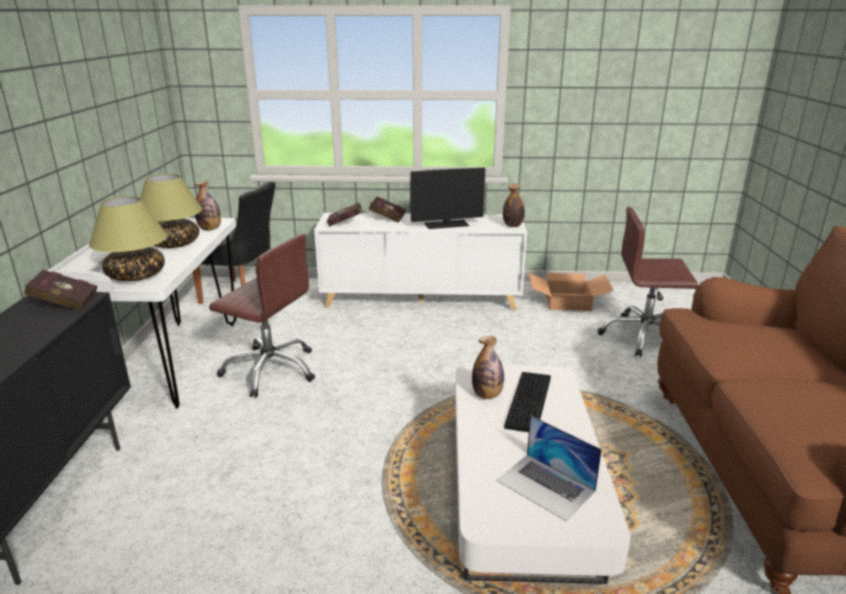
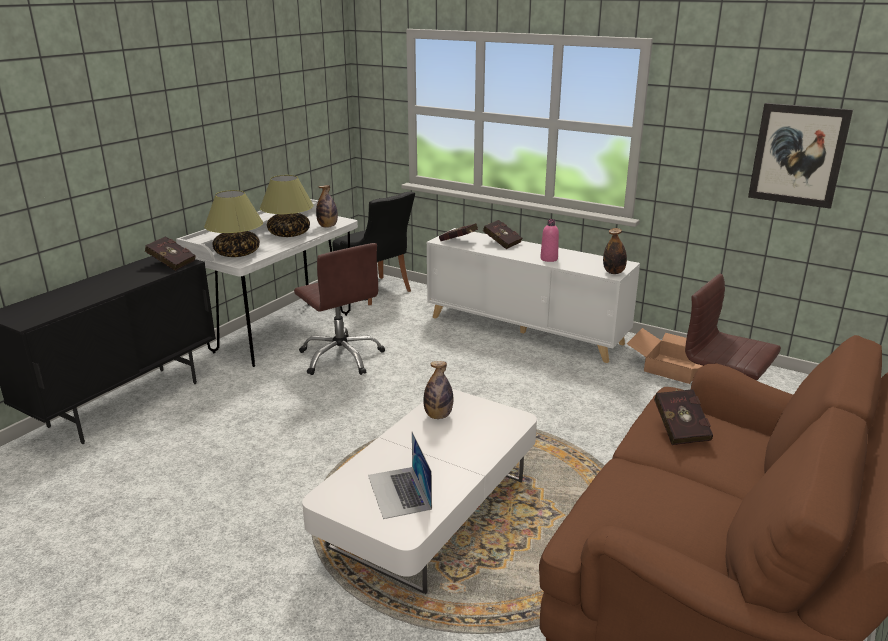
camera: 30 degrees right, 0 degrees up
monitor [410,168,485,229] -> pink bottle [540,219,559,262]
keyboard [504,372,551,432] -> none
none -> red book [654,389,713,445]
none -> picture [748,103,853,209]

